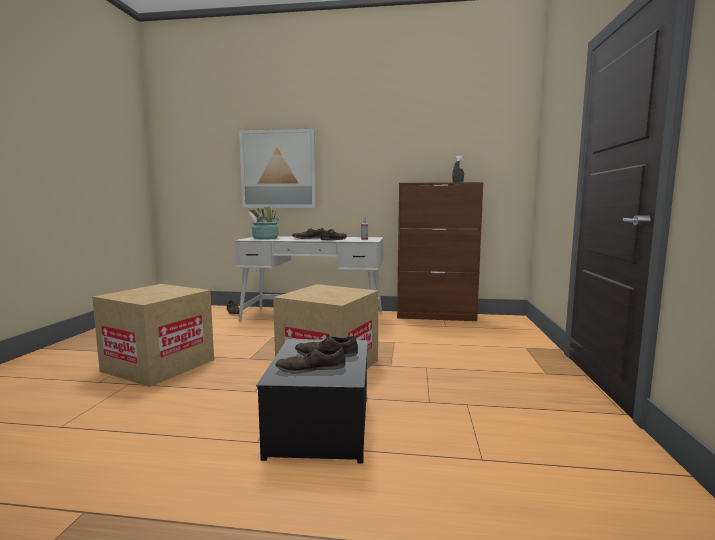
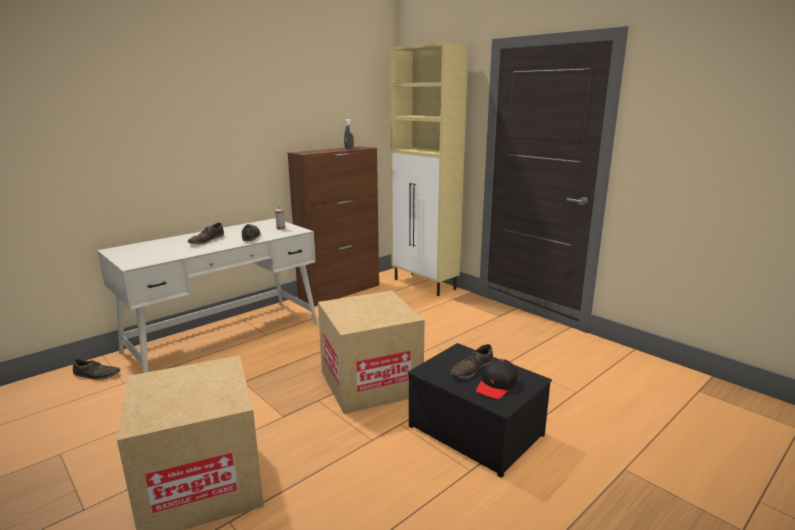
camera: 50 degrees left, 10 degrees up
picture [239,129,316,208] -> none
potted plant [248,207,279,239] -> none
brown shoe [276,346,345,374] -> black cap [476,359,517,399]
none -> beige cabinet [390,42,468,296]

